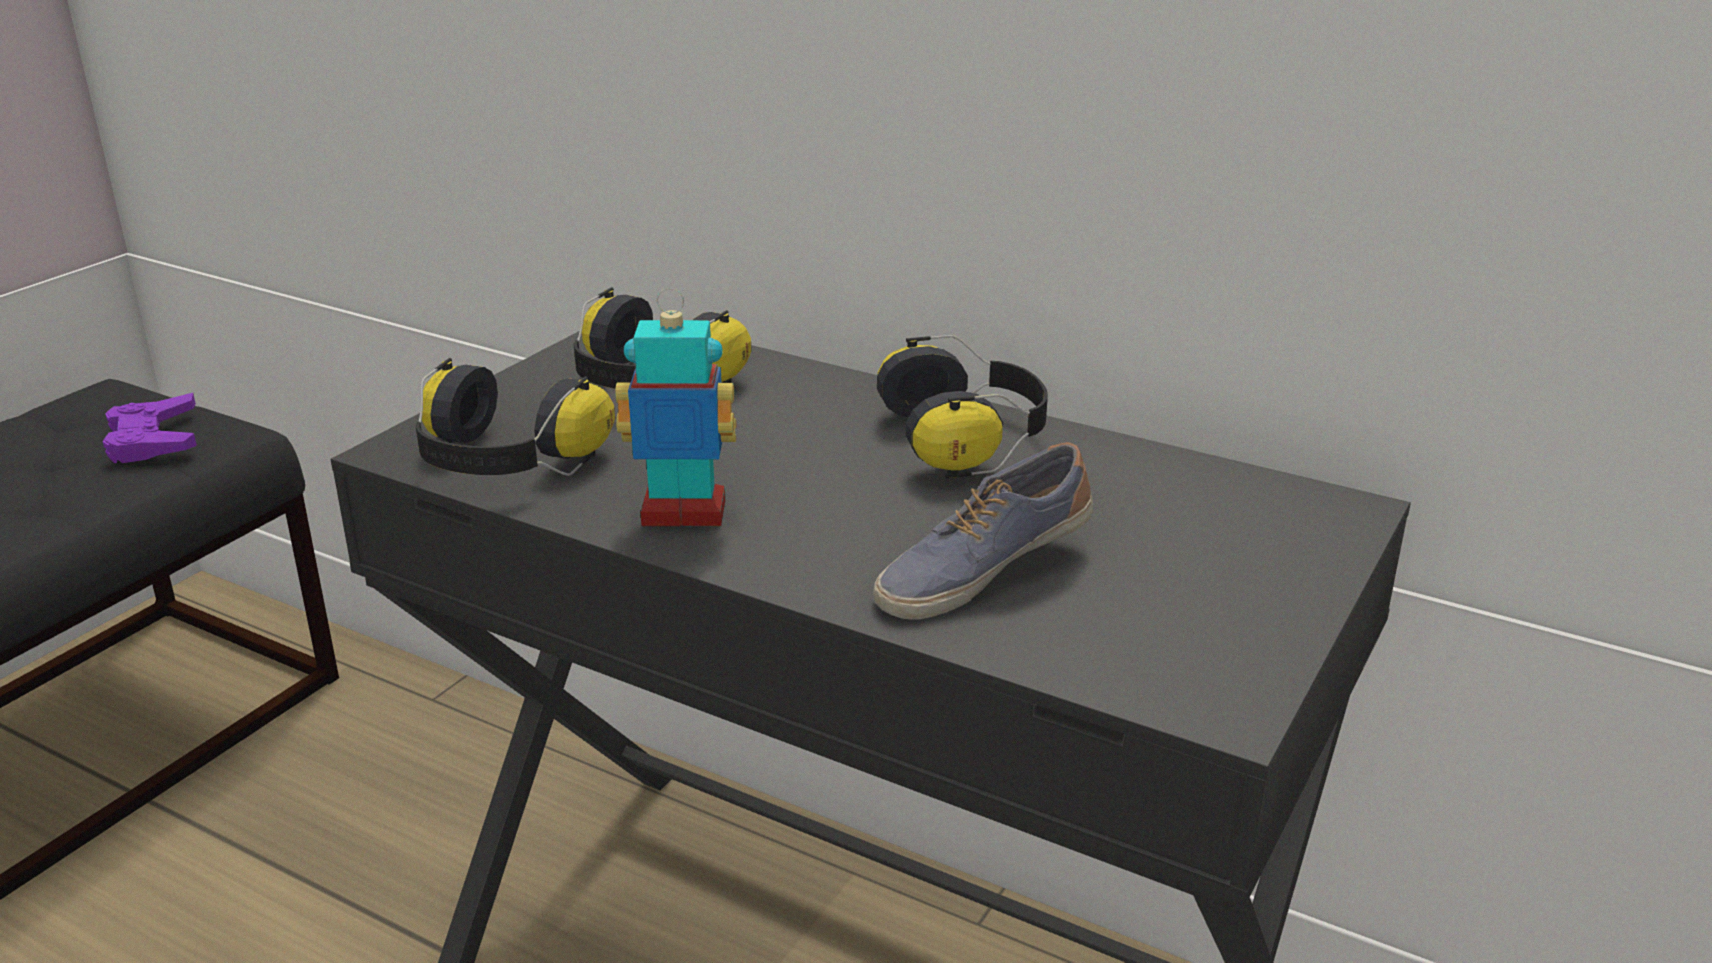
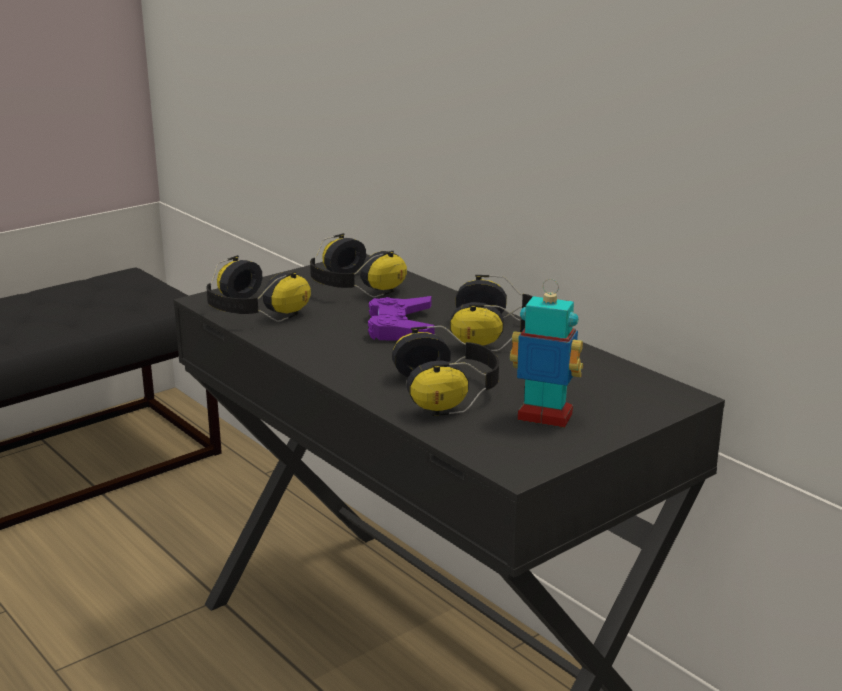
camera: 20 degrees right, 5 degrees down
purple game controller [103,393,197,463] -> purple game controller moved to [368,296,435,340]
toy robot [615,288,737,526] -> toy robot moved to [510,279,583,428]
shoe [873,442,1093,620] -> headphones [392,326,499,416]

